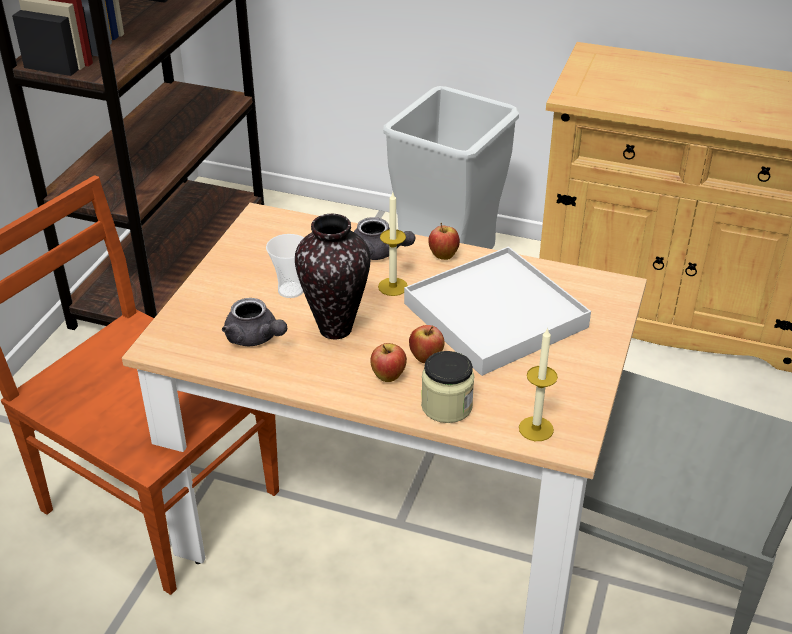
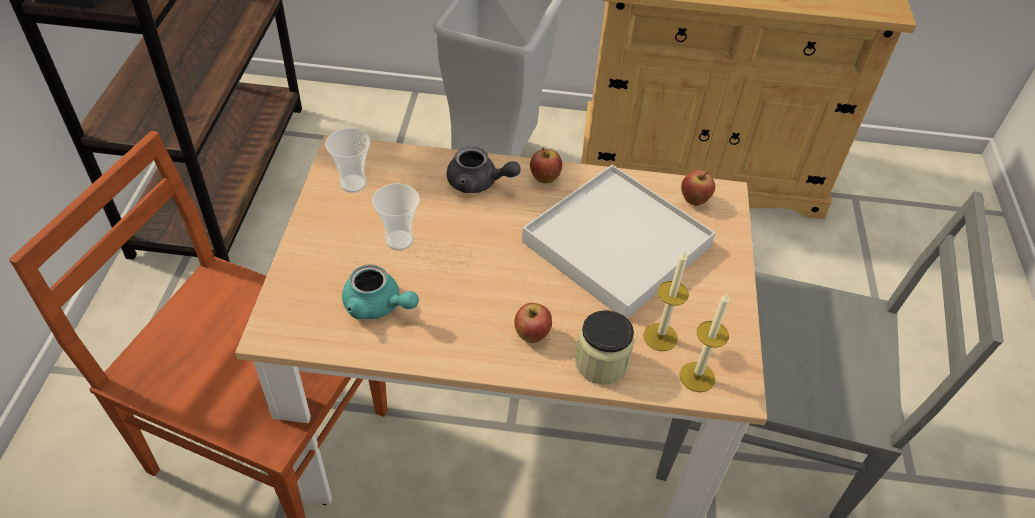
camera: 15 degrees left, 10 degrees up
grey teapot [222,298,287,346] -> turquoise teapot [342,264,419,319]
vase [295,214,370,339] -> none
candle [378,193,408,296] -> candle moved to [643,252,689,351]
apple [409,325,444,363] -> apple moved to [681,170,715,206]
none -> cup [325,128,370,193]

